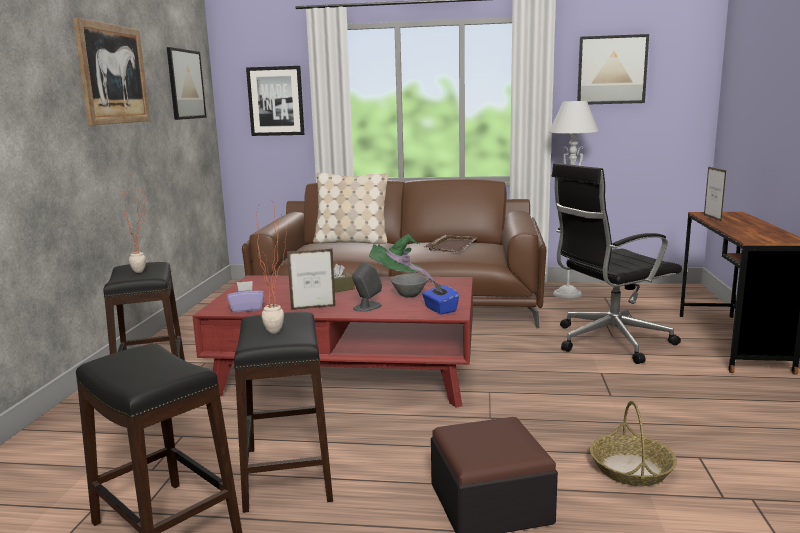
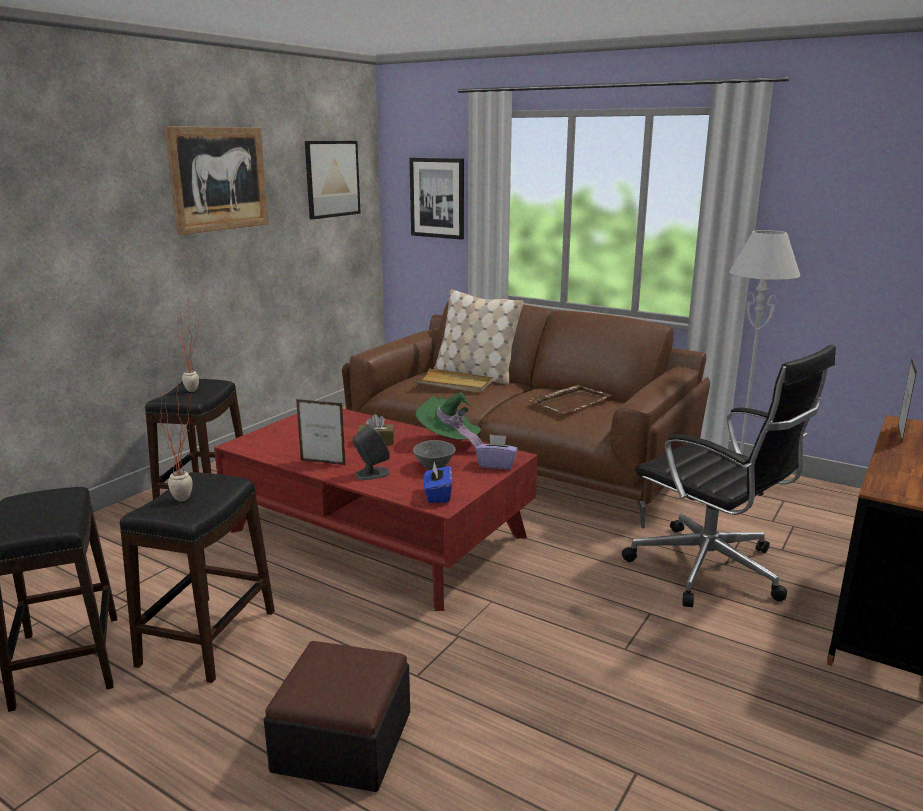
camera: 25 degrees right, 5 degrees up
purple tissue box [227,281,264,313] -> purple tissue box moved to [475,434,518,470]
black office chair [552,162,682,364] -> black office chair turned 135 degrees counterclockwise [622,345,836,607]
picture [577,34,649,104] -> none
basket [590,401,677,486] -> none
none -> beige tray [413,368,493,393]

